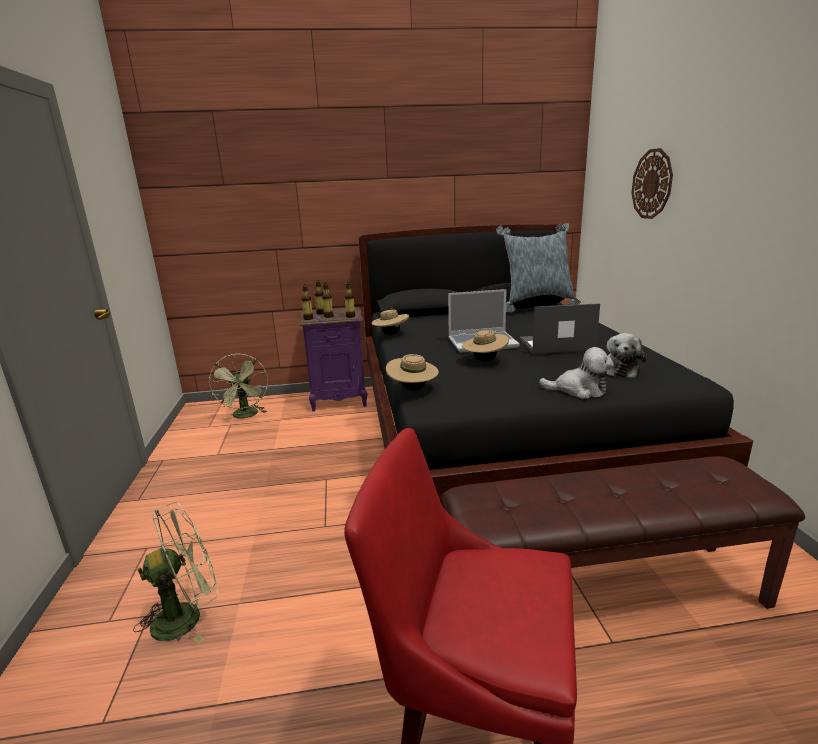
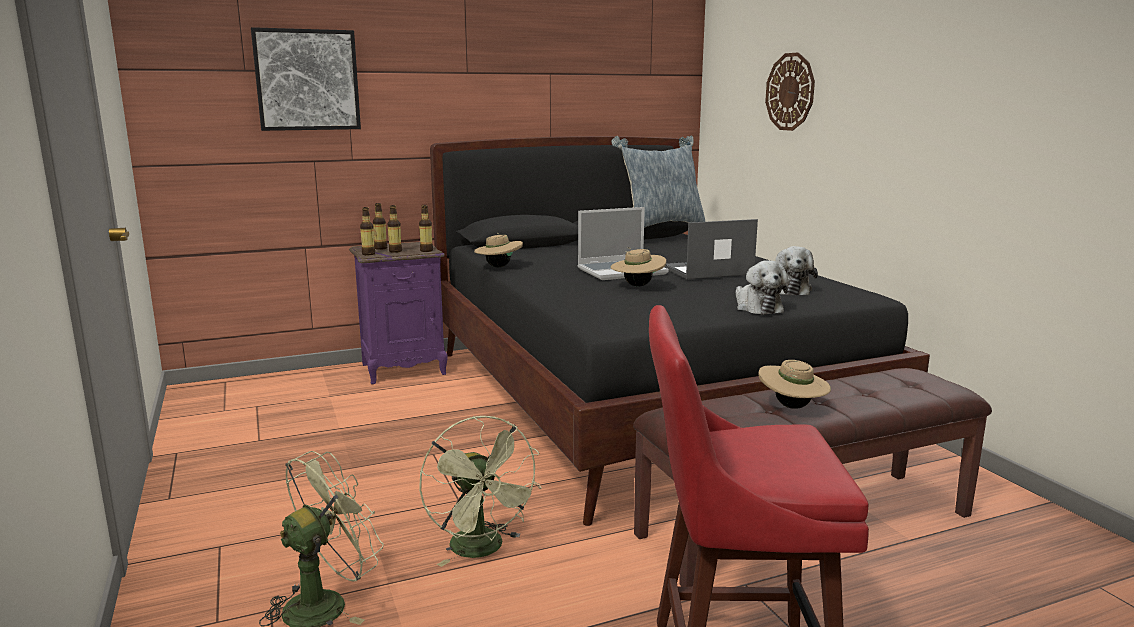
camera: 15 degrees left, 5 degrees down
green fan [209,354,268,420] -> green fan moved to [419,416,542,567]
beige hat [386,354,439,391] -> beige hat moved to [758,360,831,409]
plush toy [539,347,614,399] -> plush toy turned 75 degrees clockwise [736,260,788,315]
none -> picture [251,27,361,131]

